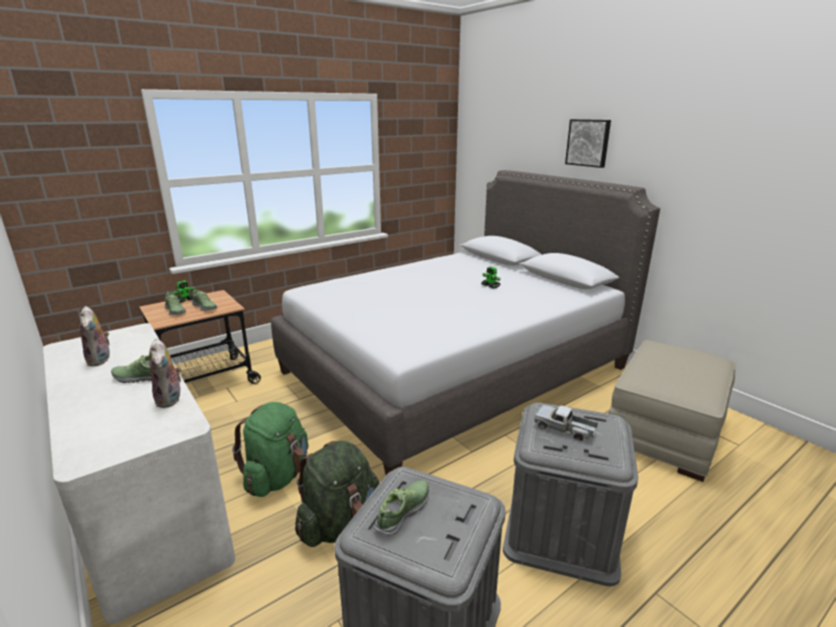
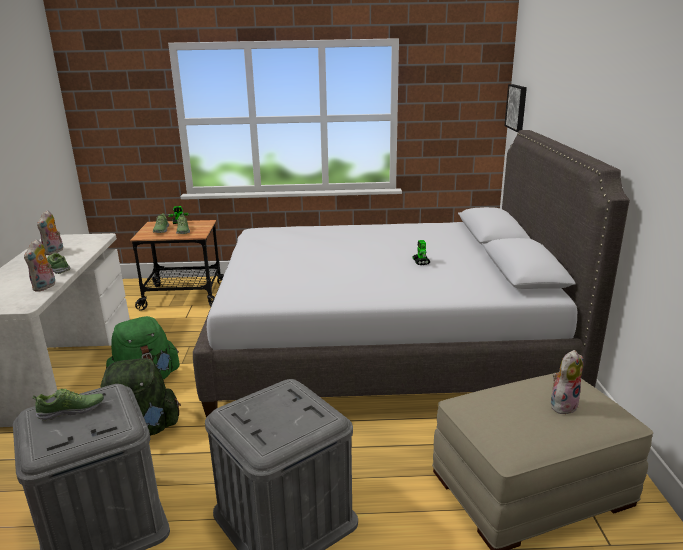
camera: 35 degrees right, 0 degrees up
toy truck [534,405,598,441] -> none
picture [565,119,611,168] -> picture moved to [504,84,527,132]
none -> plush toy [551,350,583,414]

